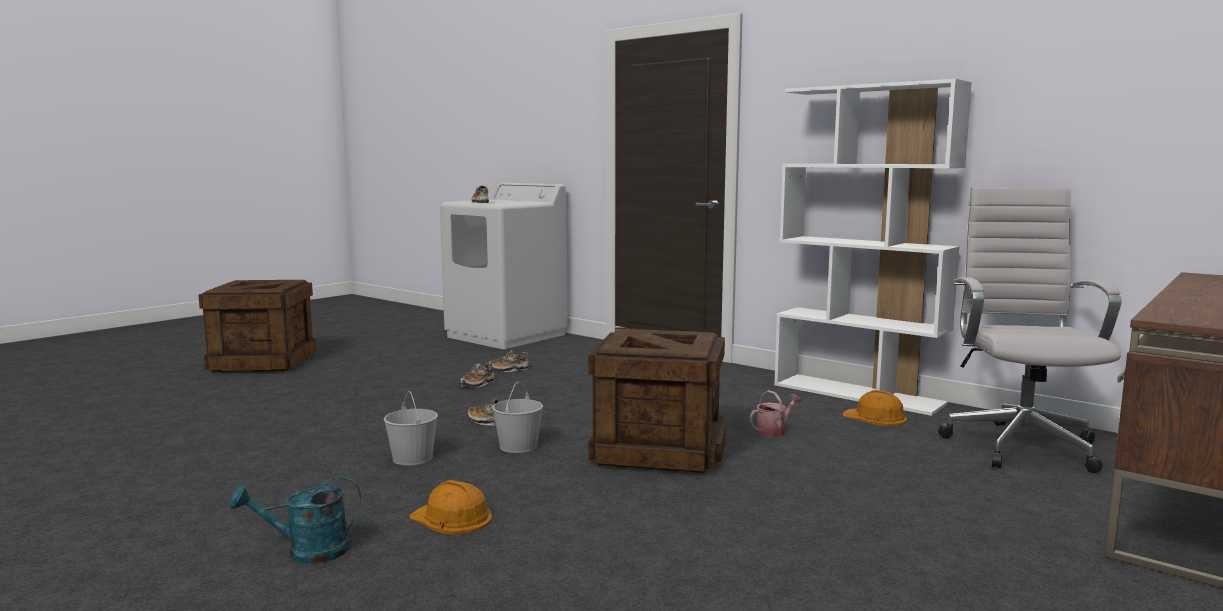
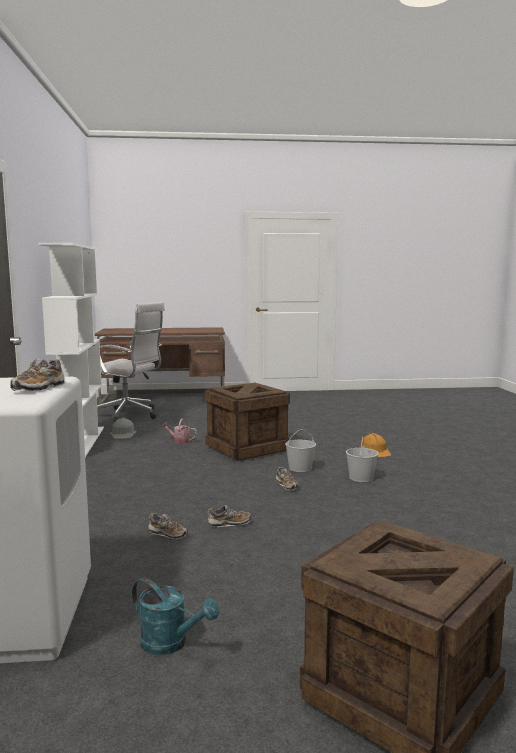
camera: 135 degrees left, 0 degrees up
turquoise watering can [230,477,361,564] -> turquoise watering can moved to [132,578,219,655]
orange hard hat [843,390,907,426] -> grey hard hat [110,418,136,439]
white office chair [938,187,1121,473] -> white office chair turned 120 degrees counterclockwise [97,302,165,422]

